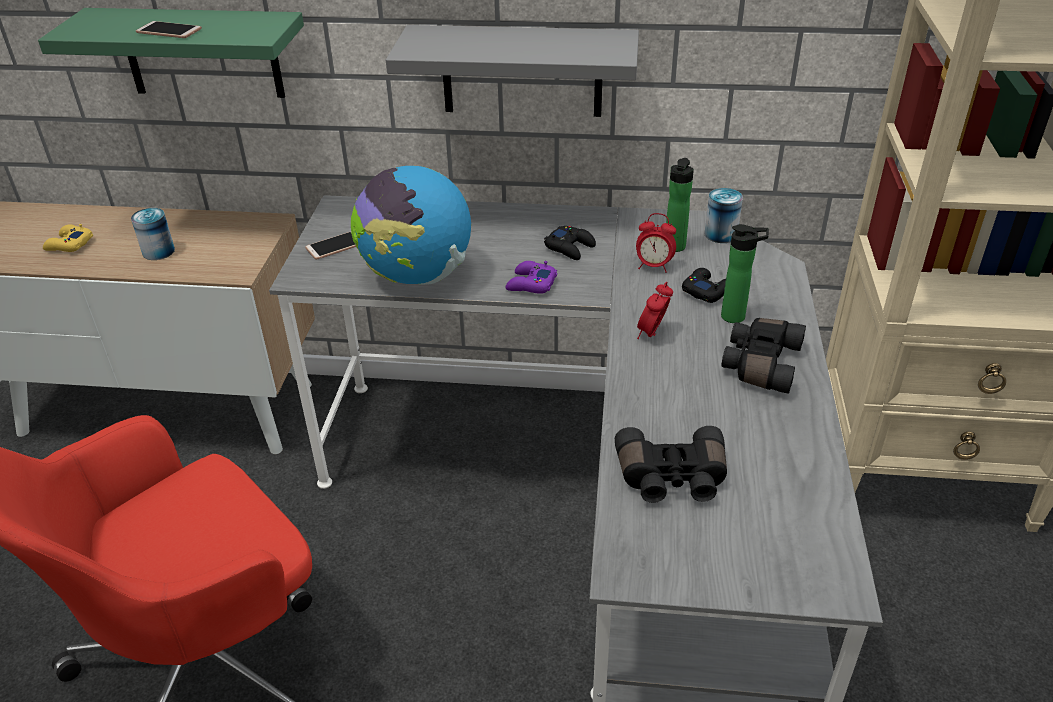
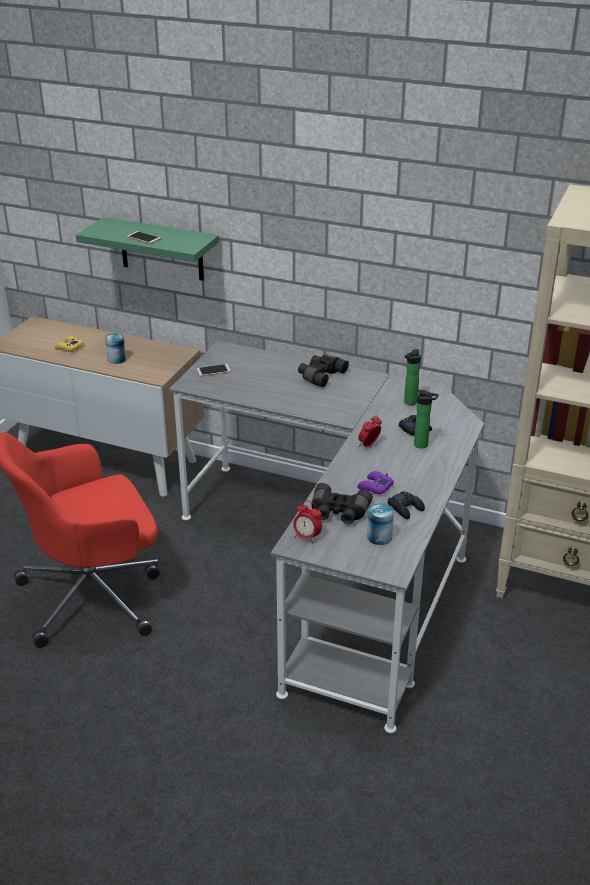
camera: 15 degrees right, 5 degrees down
globe [351,166,471,285] -> none
grey shelf [386,25,639,117] -> none
purple game controller [505,261,557,294] -> purple game controller moved to [357,471,394,494]
black game controller [544,226,596,260] -> black game controller moved to [388,491,425,519]
alarm clock [636,213,676,273] -> alarm clock moved to [293,500,322,544]
can [704,188,743,243] -> can moved to [367,503,394,545]
black binoculars [721,318,806,394] -> black binoculars moved to [298,354,349,387]

